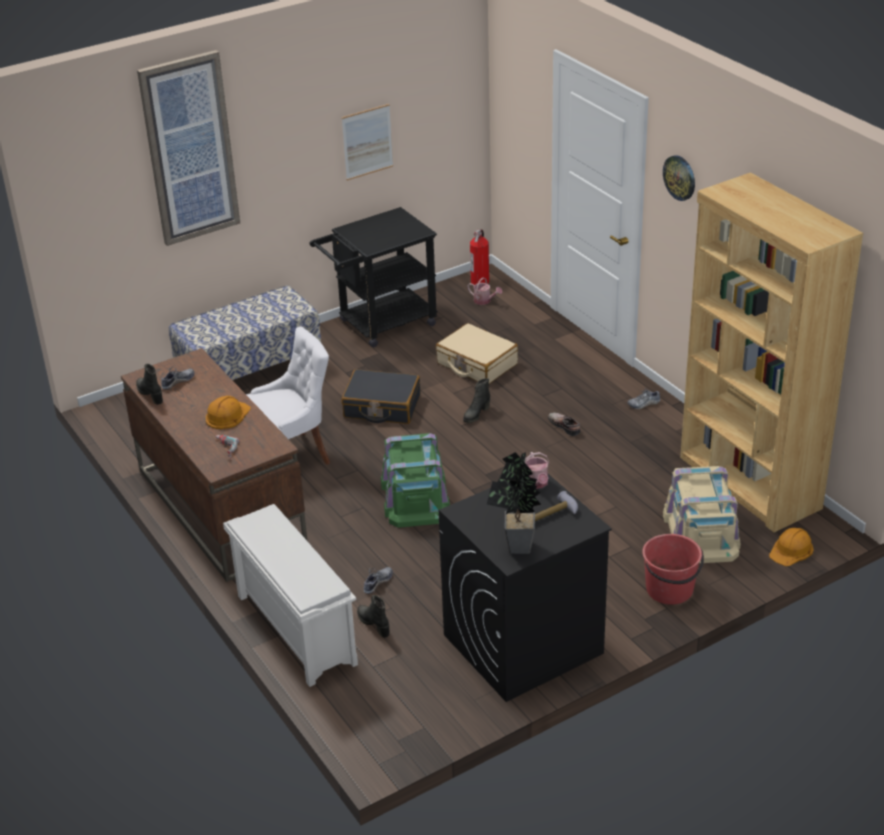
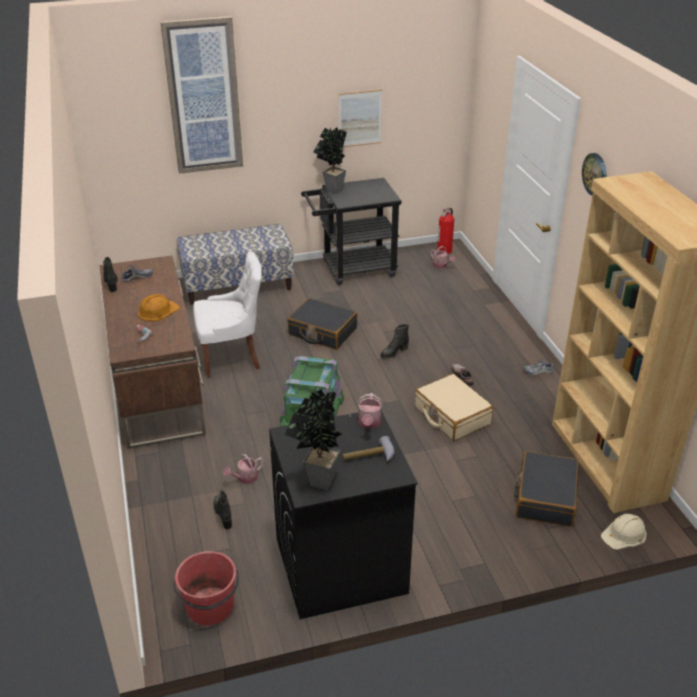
camera: 15 degrees right, 0 degrees up
white shoe rack [223,504,358,687] -> none
shoe [363,567,393,594] -> watering can [223,454,264,484]
beige suitcase [436,323,518,384] -> beige suitcase moved to [415,374,494,441]
red bucket [642,534,704,605] -> red bucket moved to [173,551,239,625]
beige storage box [663,466,740,563] -> black suitcase [514,451,579,527]
orange hard hat [769,528,814,566] -> beige hard hat [601,514,646,550]
none -> potted plant [314,127,347,193]

